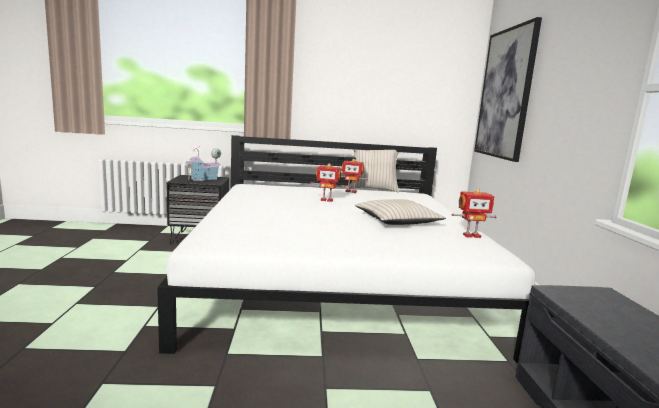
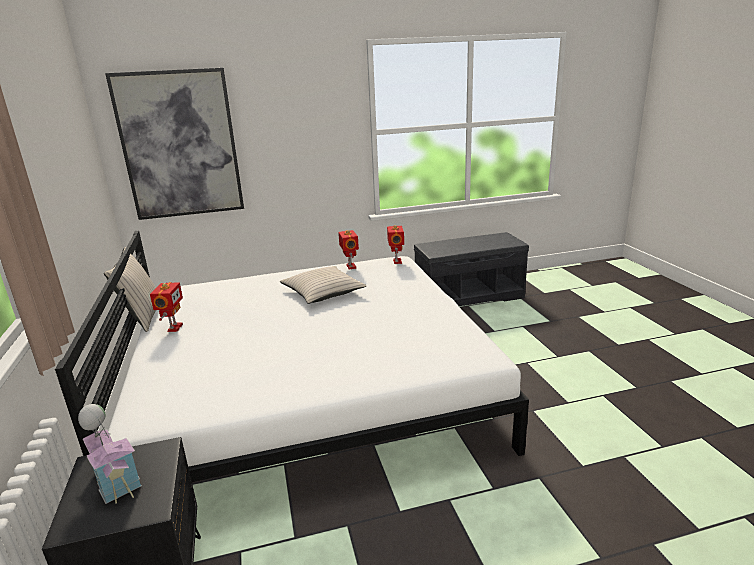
camera: 100 degrees left, 10 degrees up
toy robot [310,163,346,202] -> toy robot moved to [387,225,404,264]

